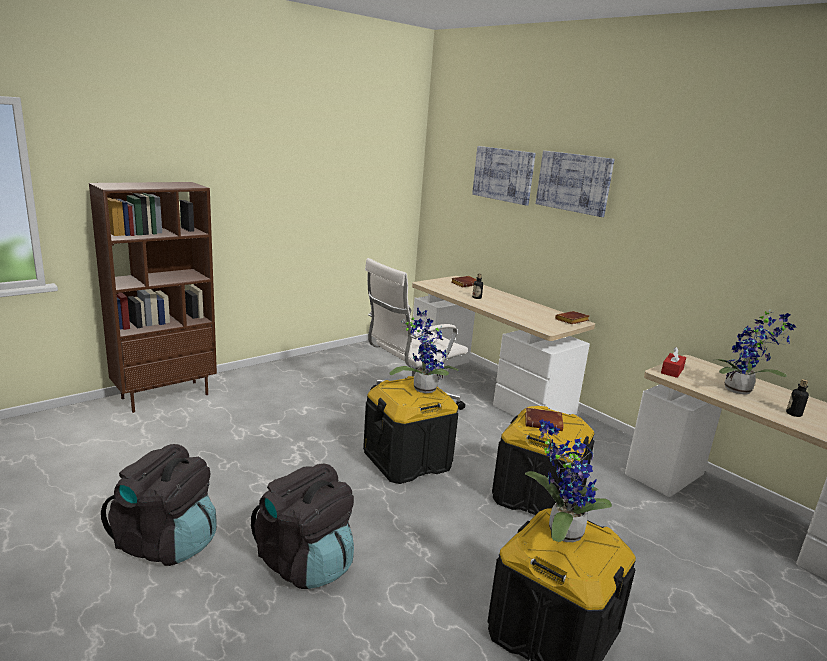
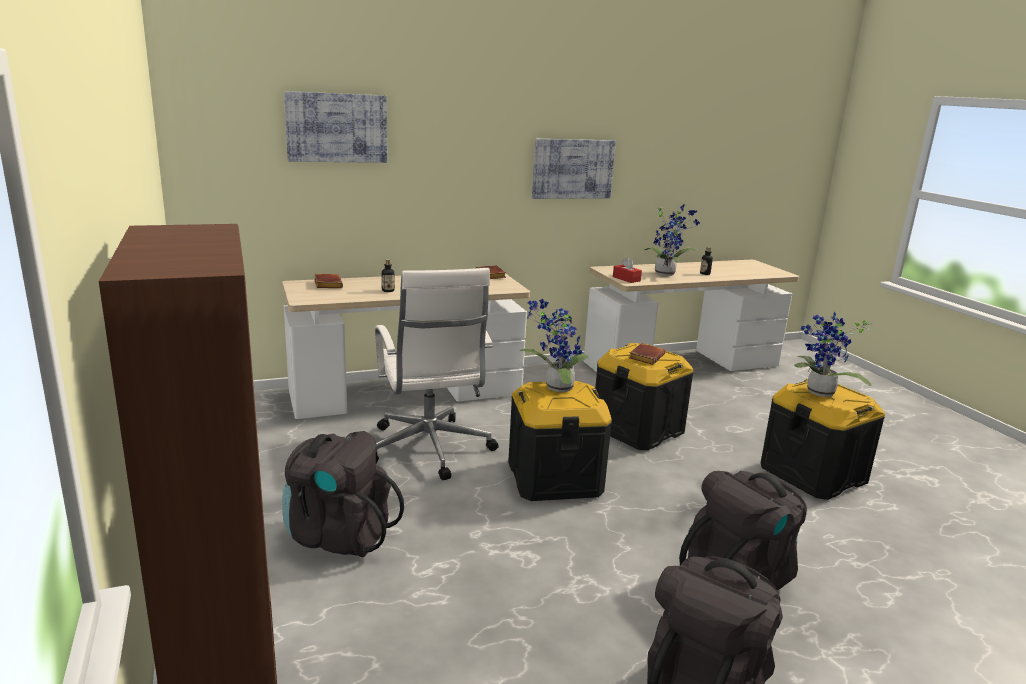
camera: 70 degrees left, 0 degrees up
picture [536,151,615,217] -> picture moved to [532,139,616,199]
none -> black backpack [282,431,404,557]

